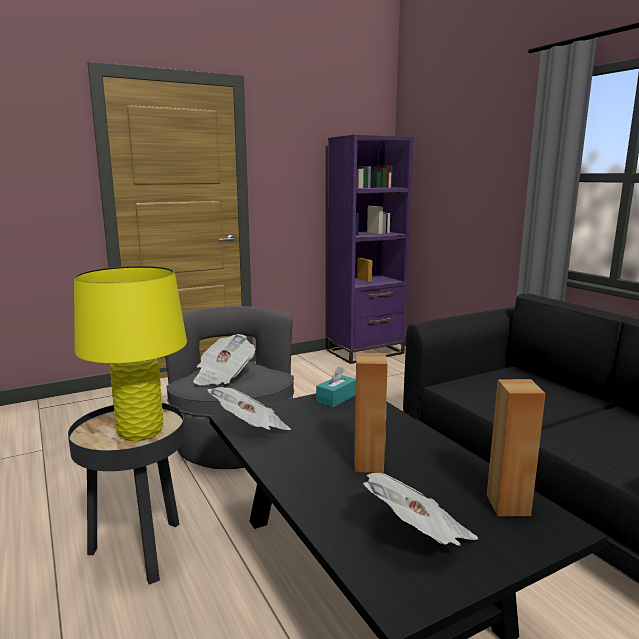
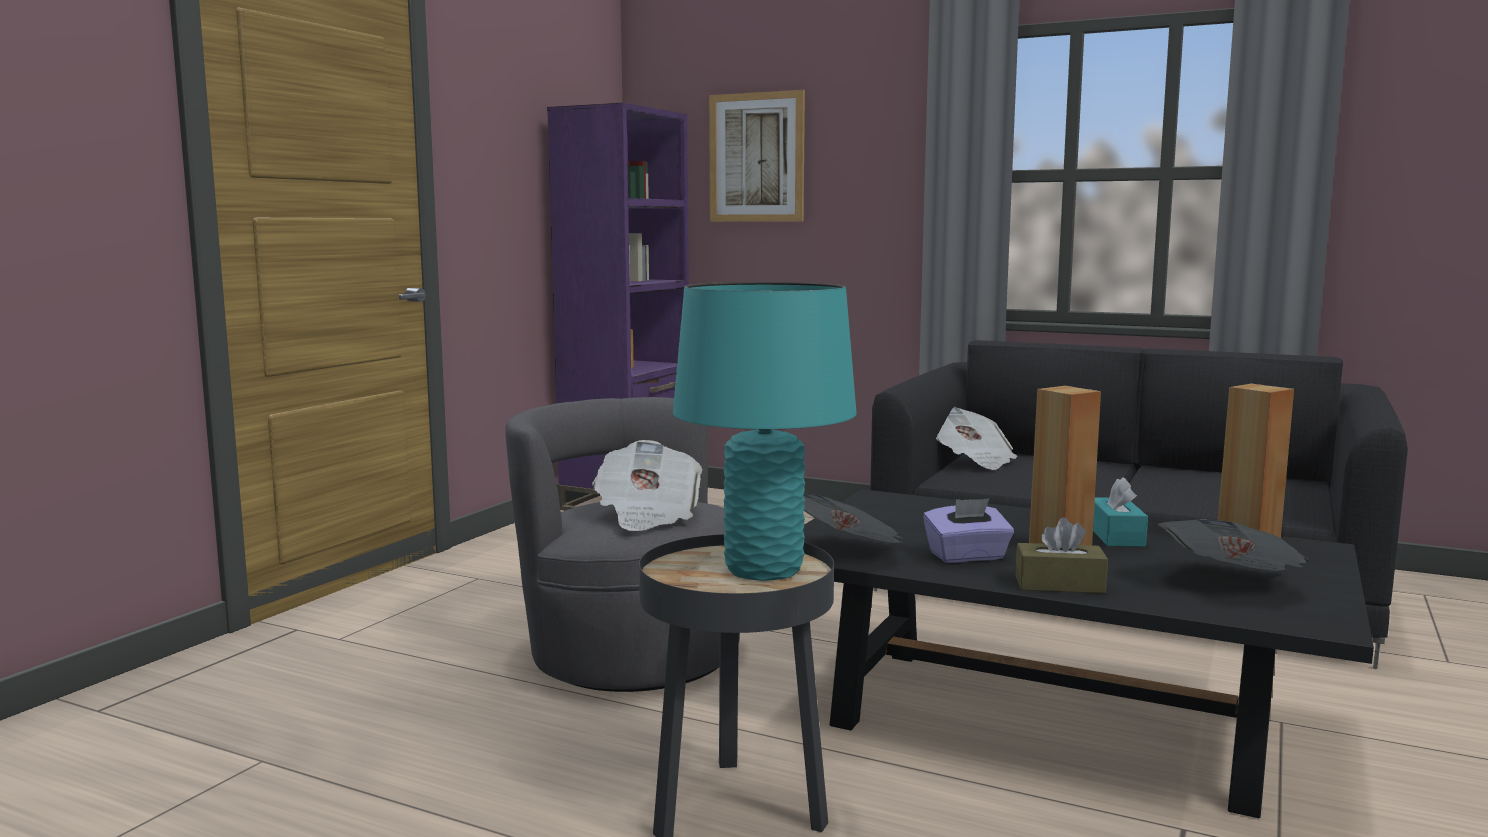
camera: 35 degrees left, 5 degrees down
yellow table lamp [74,266,187,441] -> turquoise table lamp [673,282,857,581]
turquoise tissue box [316,367,356,407] -> turquoise tissue box moved to [1093,477,1148,547]
none -> picture [709,90,805,222]
none -> purple tissue box [923,499,1014,563]
none -> newspaper [936,407,1017,470]
none -> brown tissue box [1016,517,1108,594]

